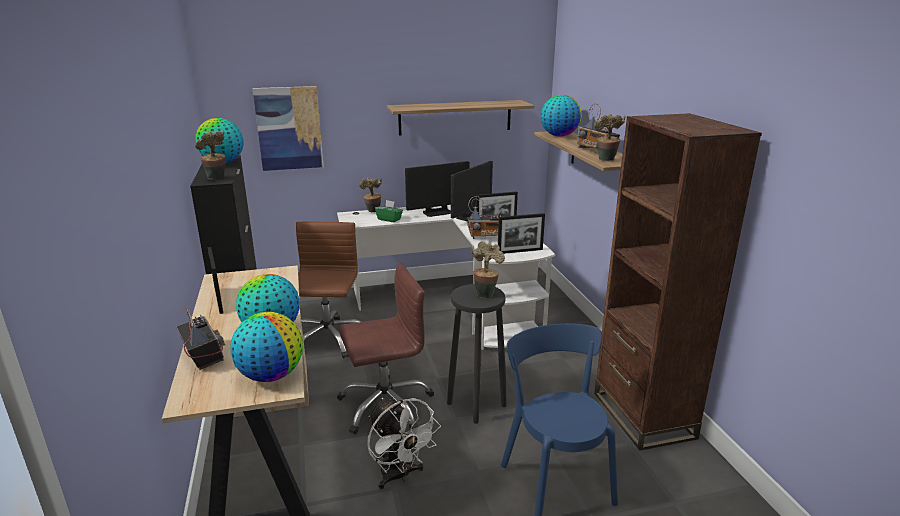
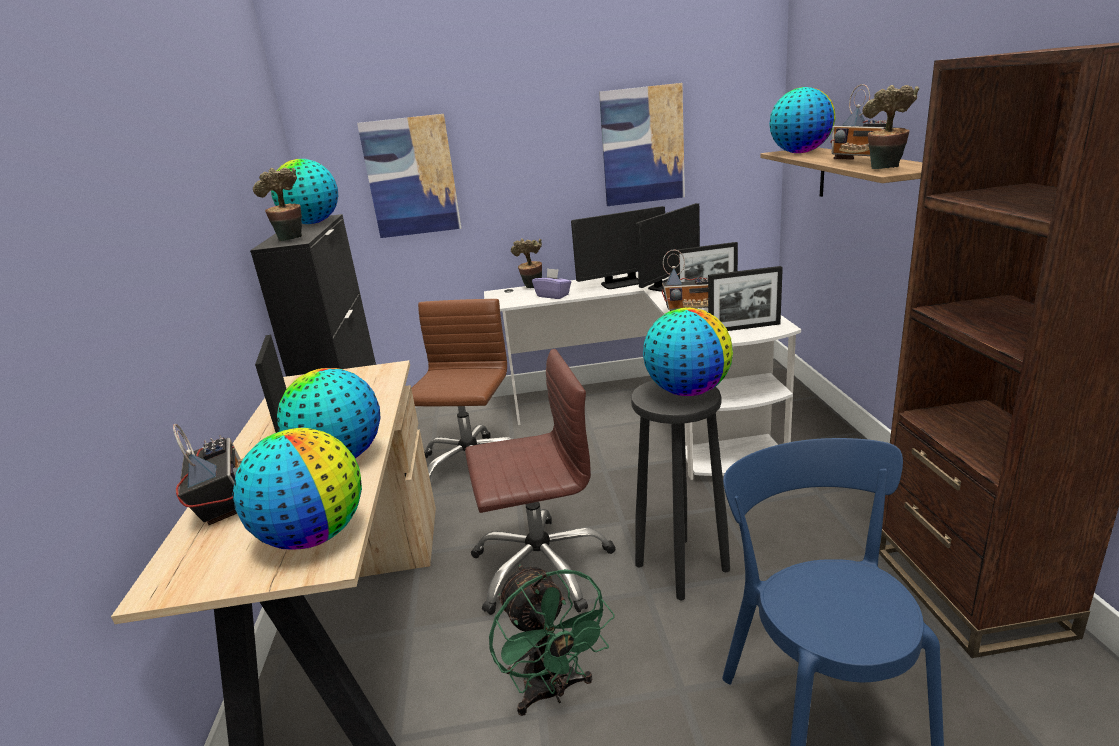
camera: 10 degrees right, 0 degrees up
white fan [367,398,441,489] -> green fan [489,565,615,716]
green tissue box [375,200,403,222] -> purple tissue box [532,268,571,299]
shelf [387,100,535,136] -> picture [599,83,685,206]
potted plant [471,241,505,299] -> globe [643,307,733,396]

